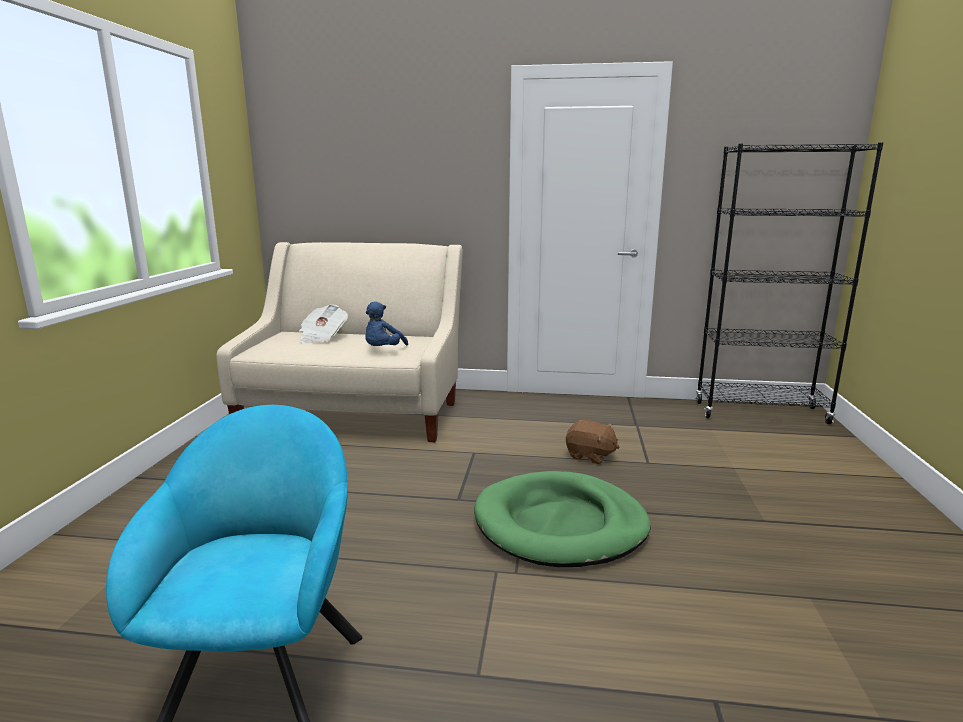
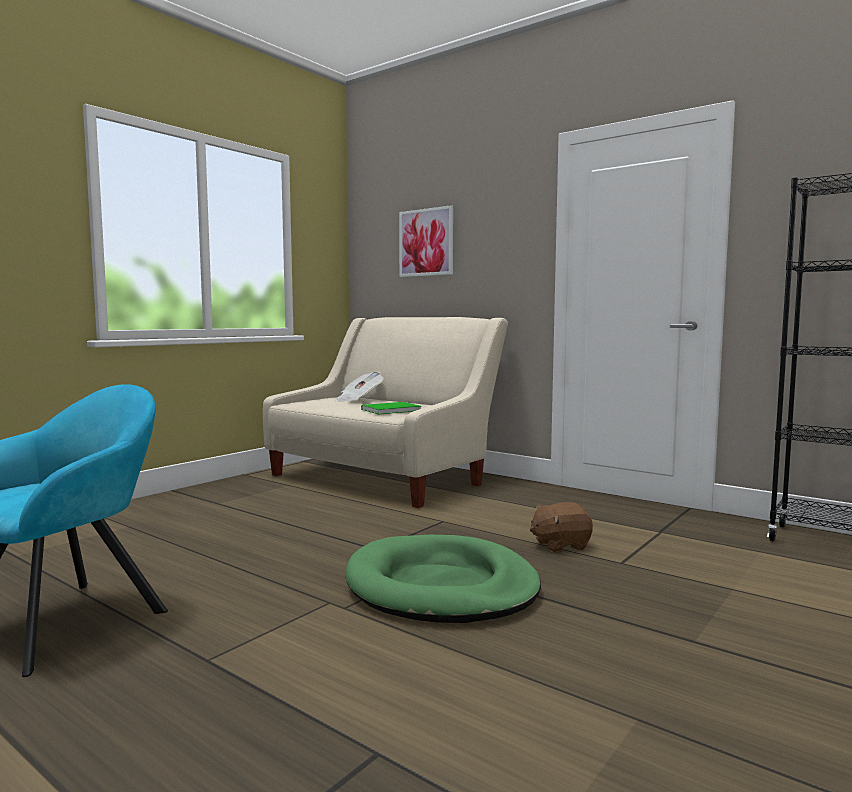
camera: 30 degrees right, 10 degrees down
blue plush toy [365,301,408,346] -> green book [361,402,421,415]
brown plush toy [566,420,619,464] -> brown plush toy turned 105 degrees clockwise [530,502,593,552]
none -> picture [399,205,453,277]

